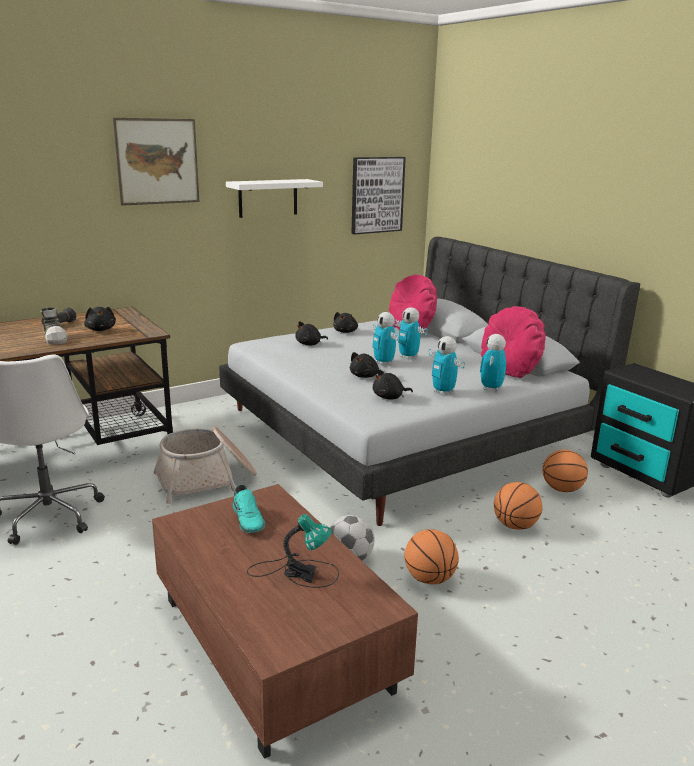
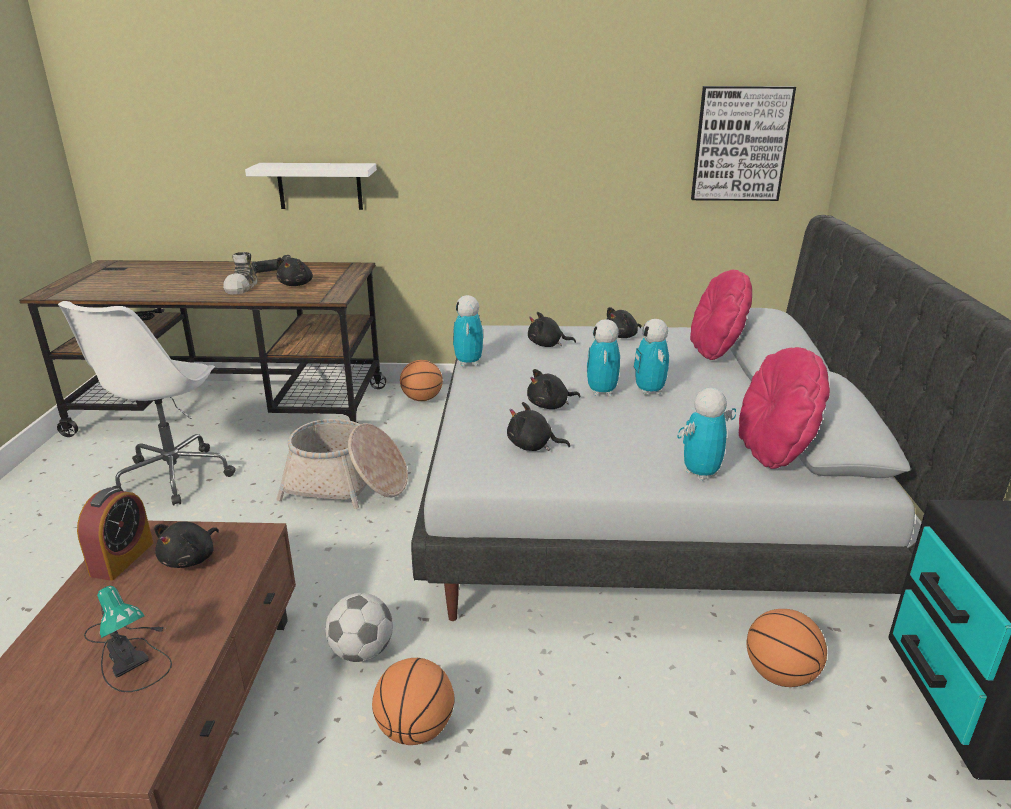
camera: 35 degrees right, 5 degrees up
picture [112,118,199,206] -> none
white shelf [226,179,323,218] -> white shelf moved to [245,163,377,210]
turquoise shoe [233,485,265,533] -> black plush toy [154,522,219,568]
toy robot [429,336,465,395] -> toy robot moved to [453,295,483,366]
basketball [494,482,542,530] -> basketball moved to [400,360,443,401]
none -> alarm clock [77,487,153,581]

